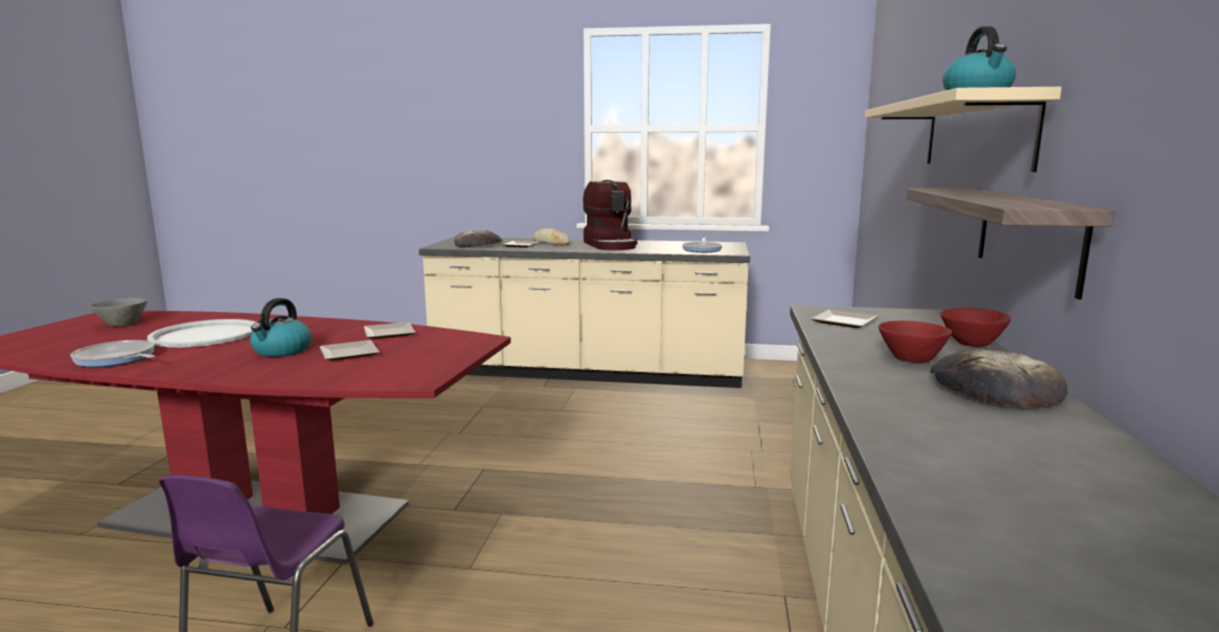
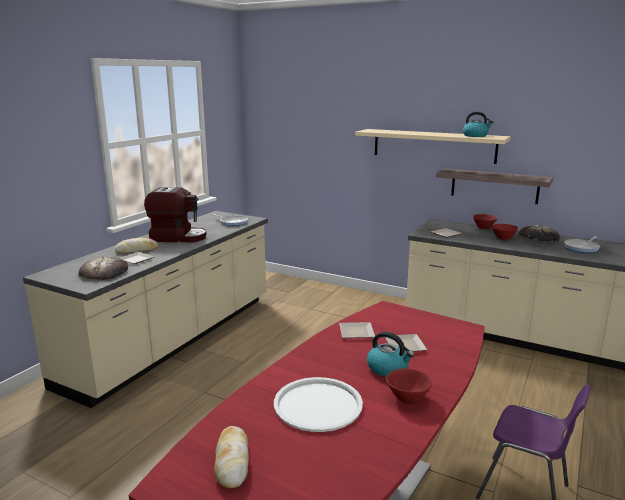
camera: 70 degrees left, 5 degrees up
frying pan [70,340,155,367] -> frying pan moved to [564,236,600,253]
grey bowl [90,298,147,326] -> bread [214,426,249,489]
none -> red bowl [386,368,432,404]

